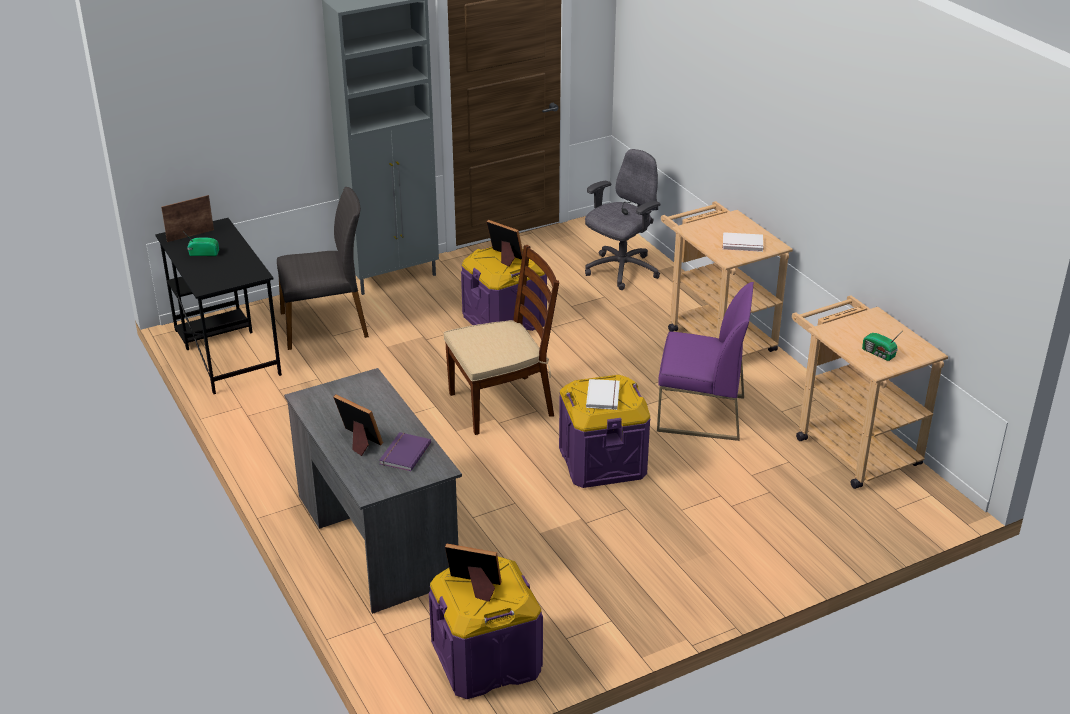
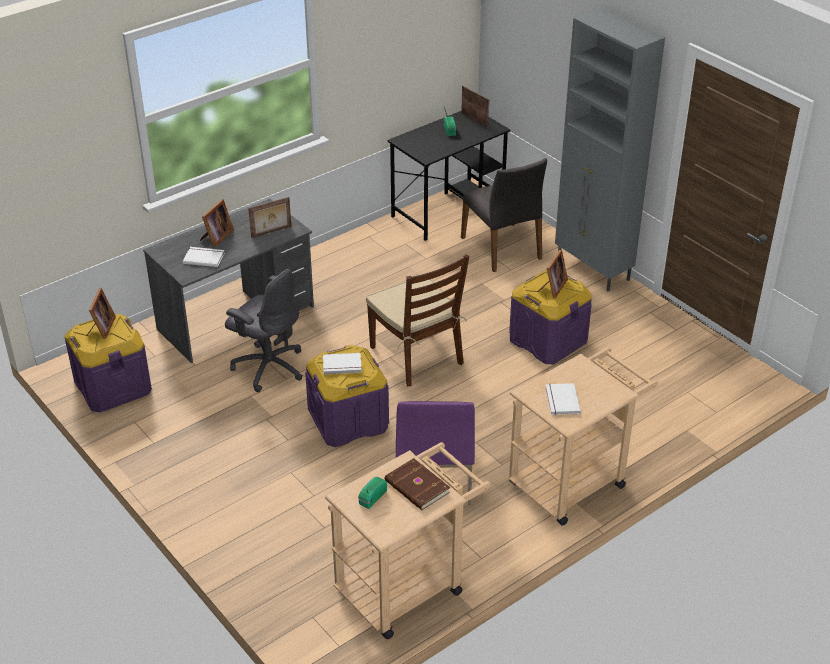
camera: 80 degrees right, 5 degrees up
purple book [379,432,431,471] -> white book [183,247,225,267]
grey office chair [585,149,660,290] -> grey office chair moved to [225,269,303,392]
none -> picture frame [248,197,291,238]
none -> brown book [385,458,450,510]

